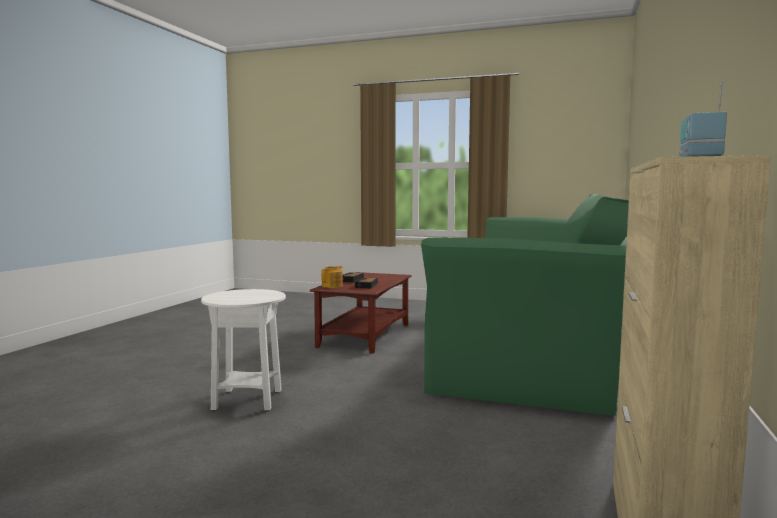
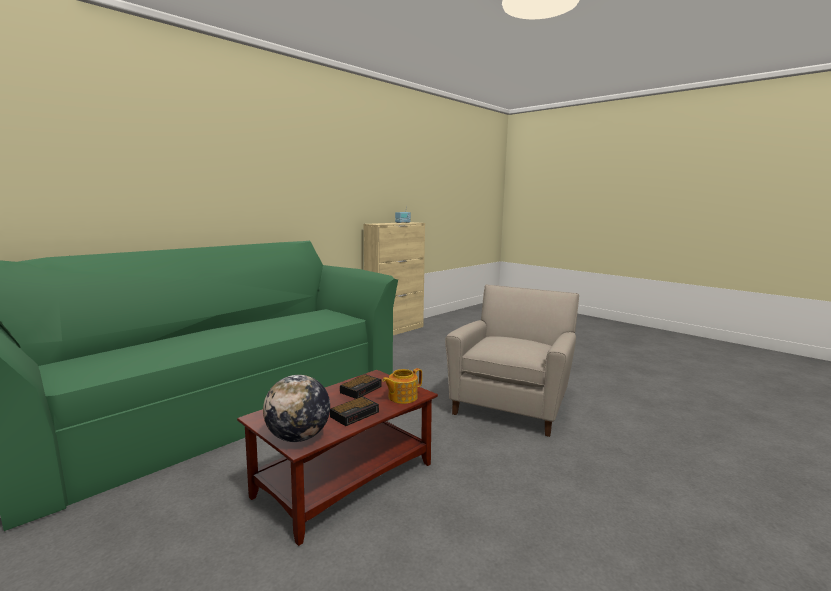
camera: 155 degrees left, 5 degrees up
white side table [201,289,286,411] -> beige armchair [445,285,579,437]
none -> globe [263,375,330,442]

